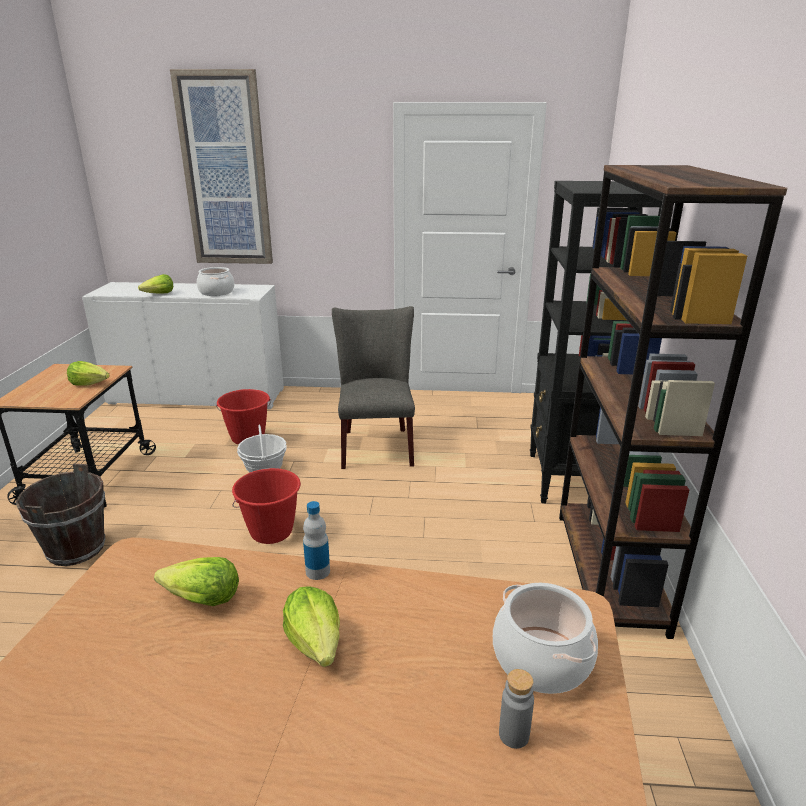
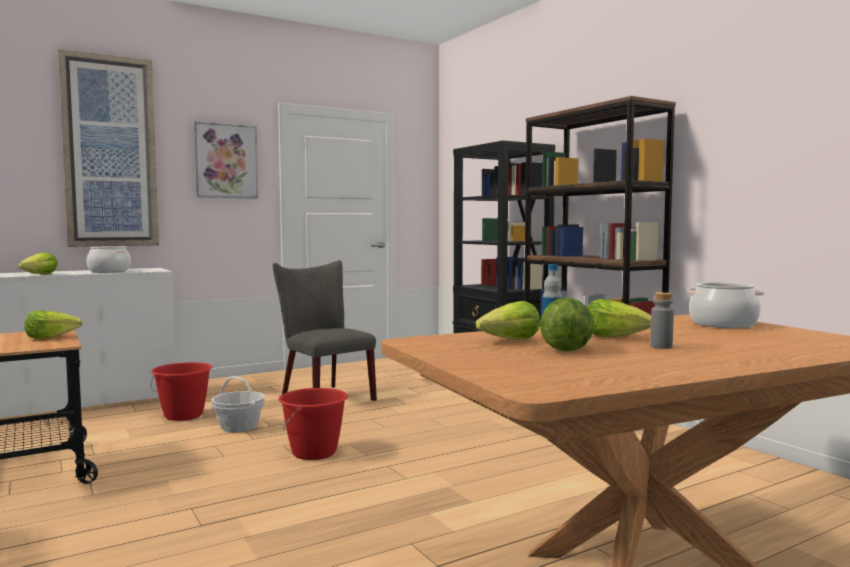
camera: 35 degrees left, 20 degrees down
brown bucket [15,464,105,566] -> none
grey bottle [499,669,534,749] -> grey bottle moved to [650,292,674,349]
none -> picture [194,121,258,198]
none -> lettuce [540,297,594,351]

